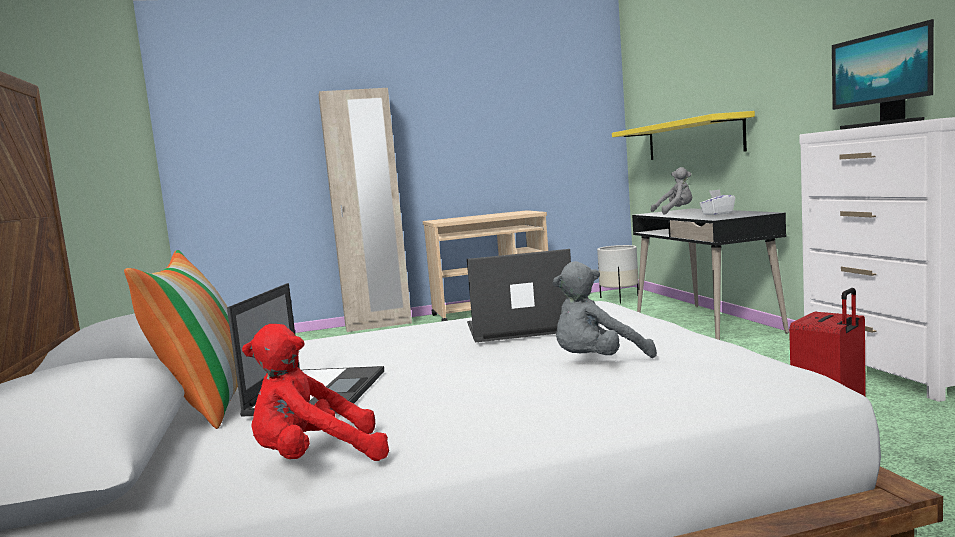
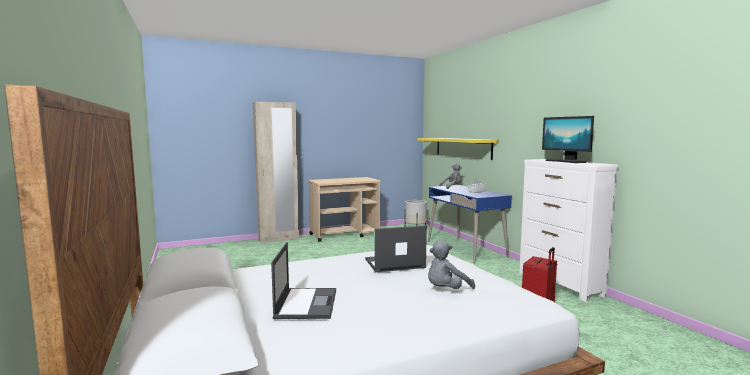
camera: 10 degrees left, 0 degrees up
pillow [124,250,238,429] -> none
red plush toy [242,324,389,461] -> none
black desk [632,208,789,340] -> blue desk [428,185,512,263]

